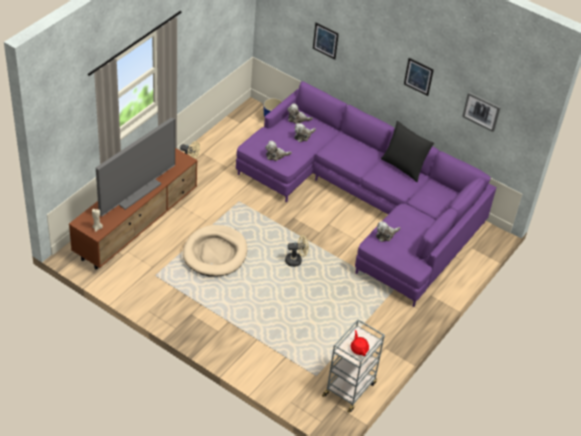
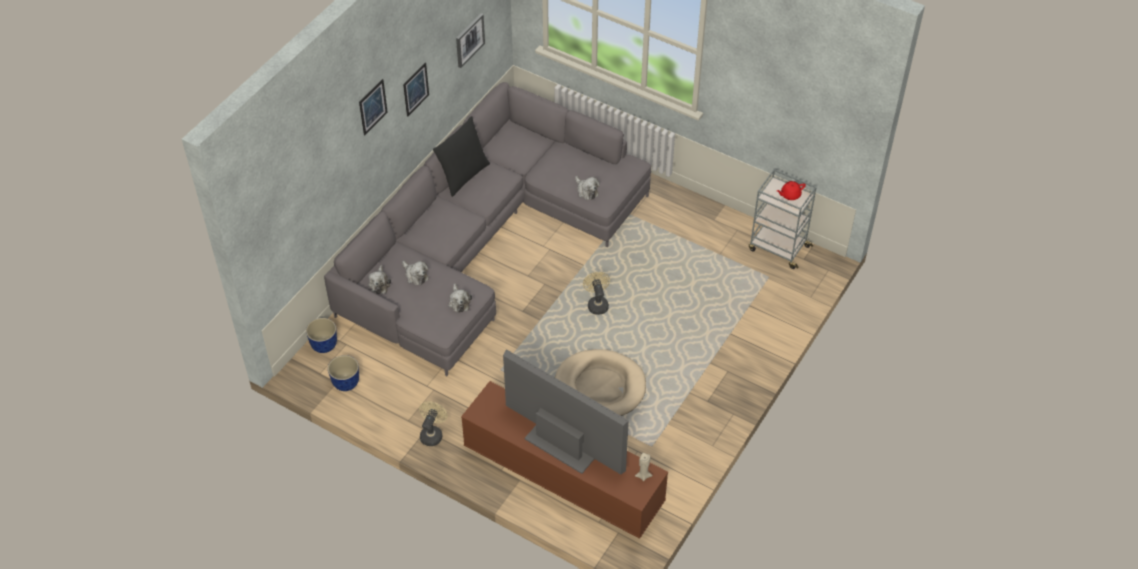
camera: 90 degrees left, 5 degrees up
purple sofa [236,81,496,307] -> grey sofa [324,82,651,376]
picture [313,23,339,60] -> picture moved to [359,79,388,135]
none -> planter [328,355,359,391]

